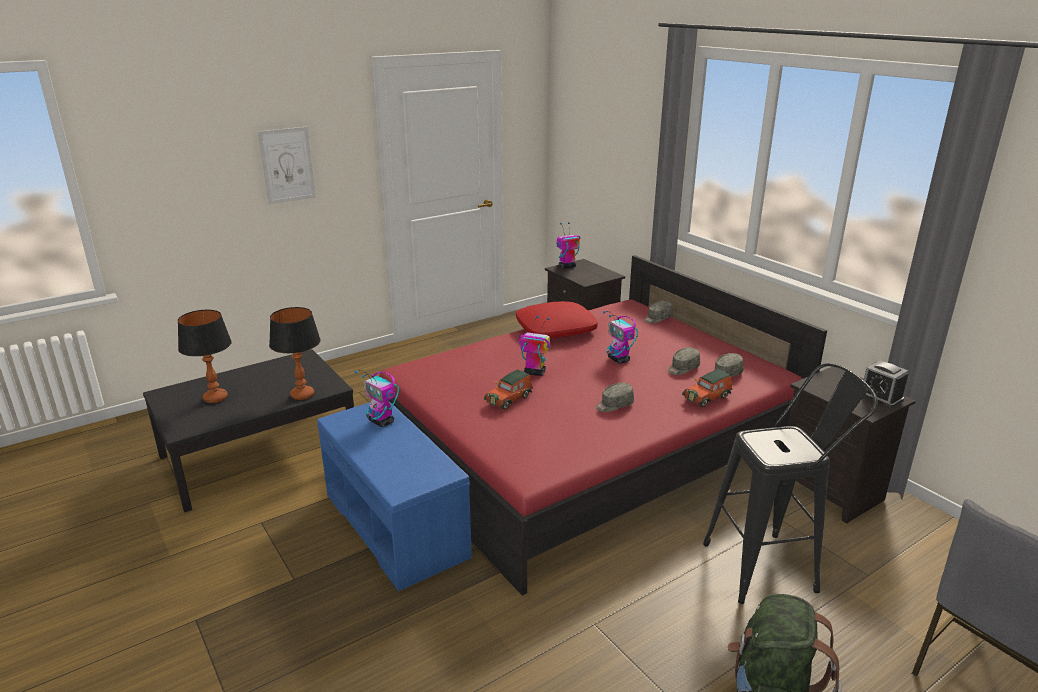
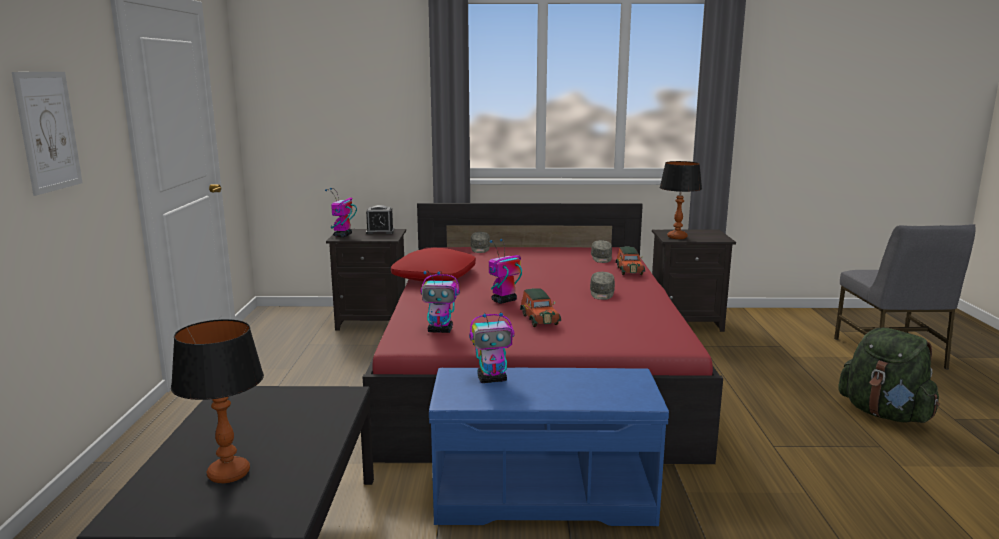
camera: 55 degrees left, 10 degrees down
table lamp [269,307,321,400] -> table lamp moved to [659,161,702,239]
toy robot [603,311,638,364] -> toy robot moved to [421,270,460,333]
grey cap [668,347,700,375] -> none
black stool [703,363,878,604] -> none
alarm clock [864,360,908,408] -> alarm clock moved to [366,205,394,234]

